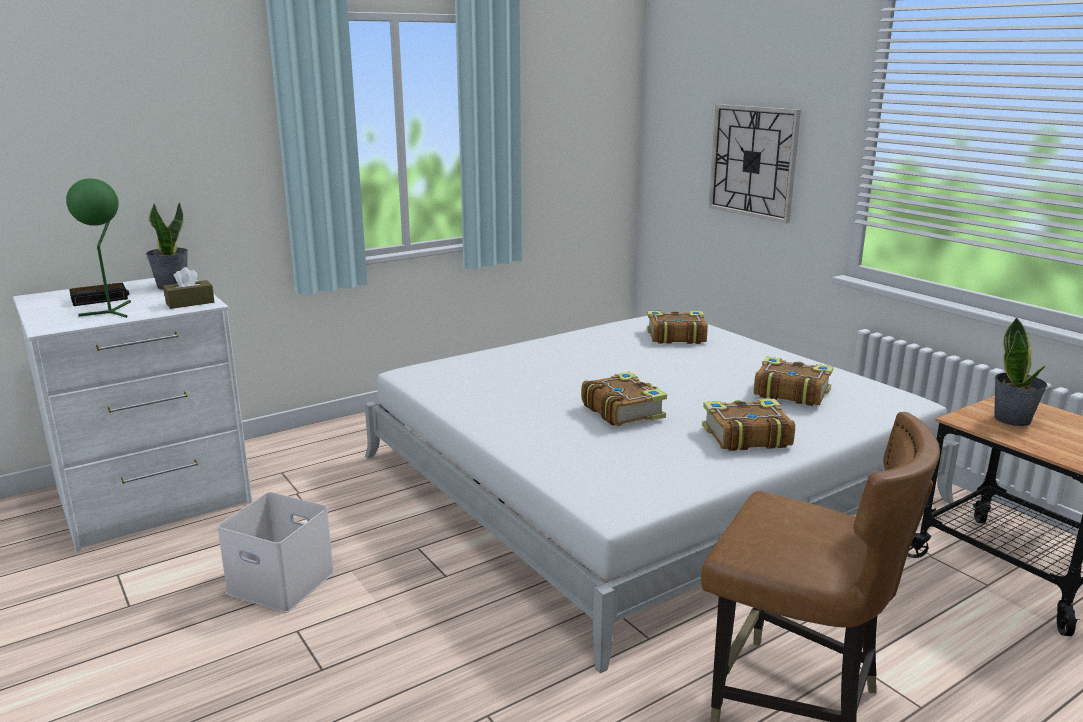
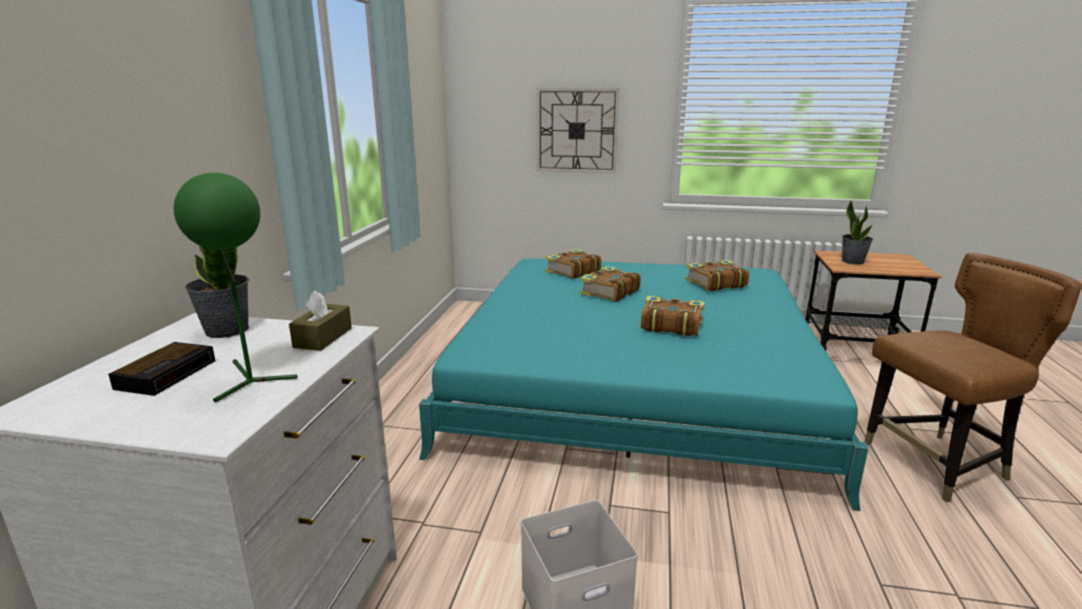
camera: 45 degrees left, 0 degrees up
white bed [365,312,960,673] -> turquoise bed [419,259,868,511]
book [702,399,795,451] -> book moved to [580,266,641,301]

